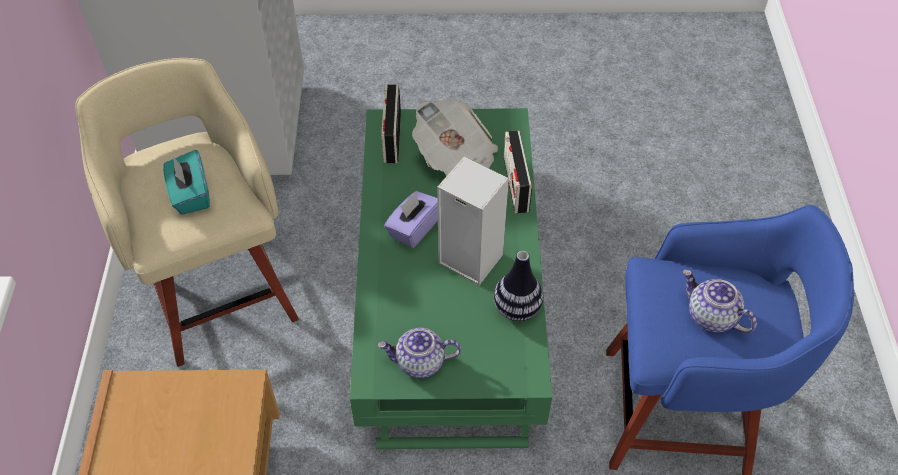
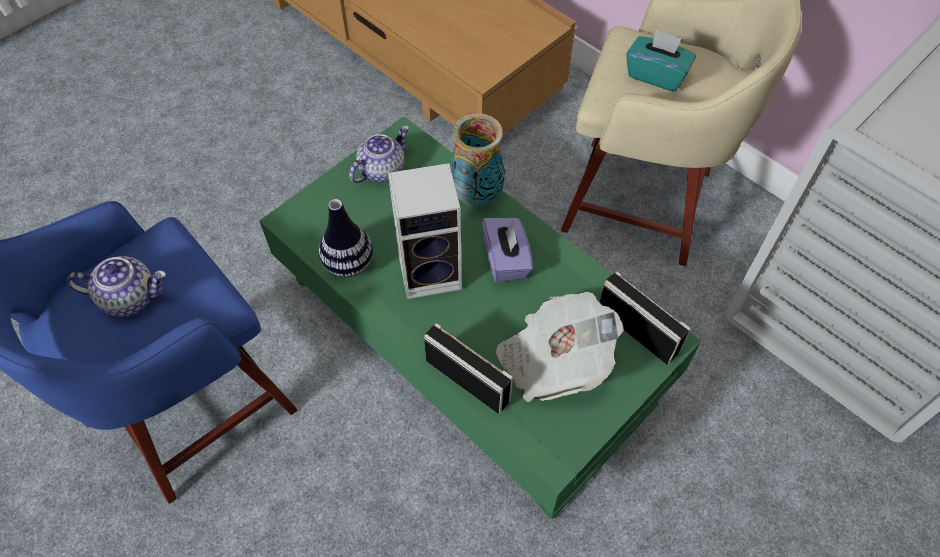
camera: 135 degrees right, 5 degrees up
none -> vase [450,113,505,206]

